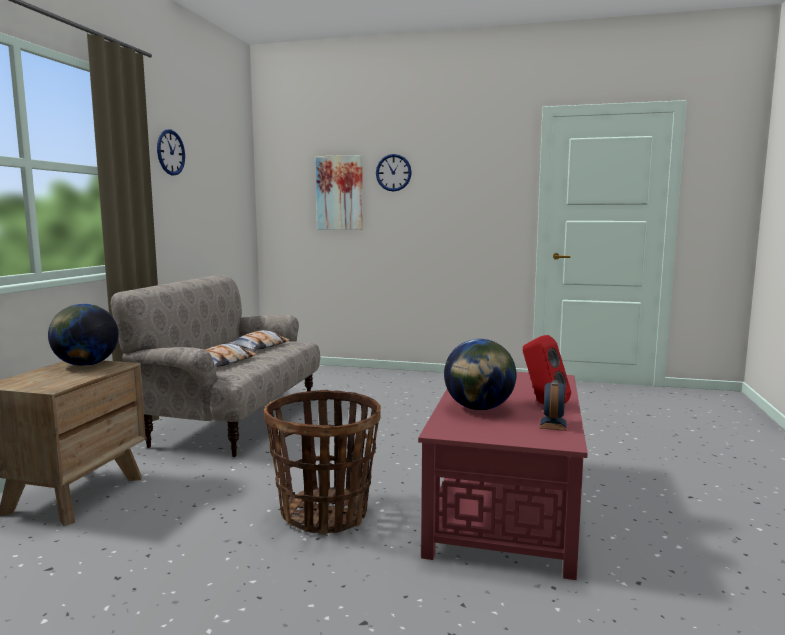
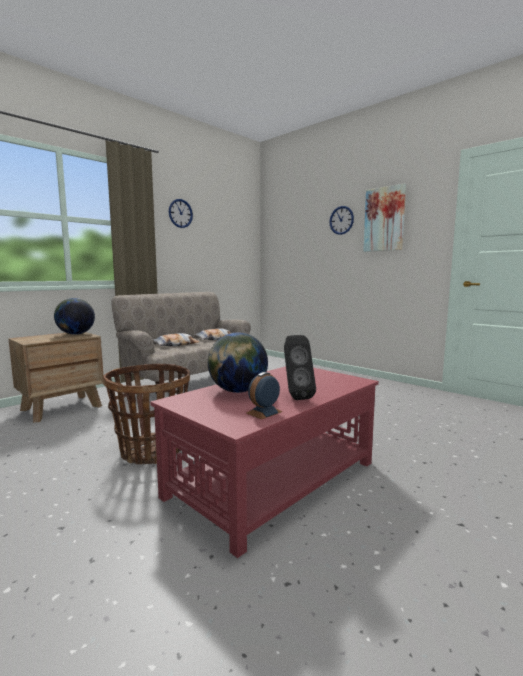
camera: 30 degrees right, 0 degrees up
picture [316,155,363,230] -> picture moved to [363,184,406,252]
red speaker [523,335,571,404] -> black speaker [284,335,316,400]

